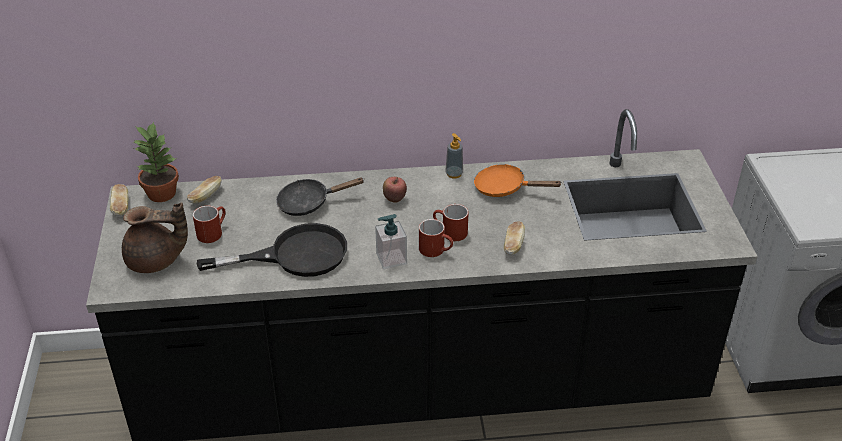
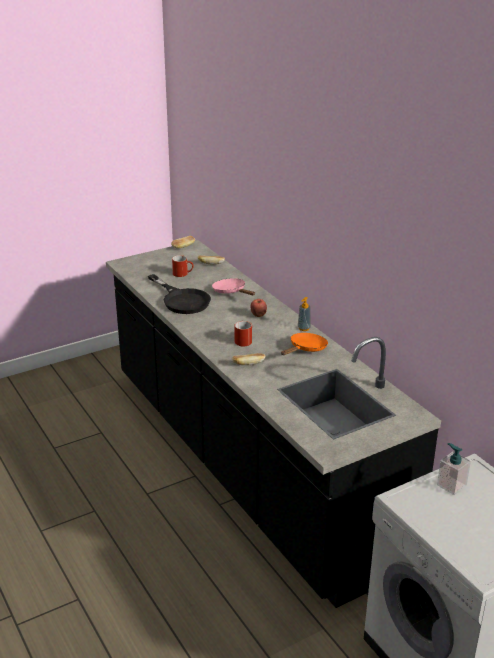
camera: 65 degrees right, 10 degrees down
brown teapot [122,202,188,273] -> none
potted plant [134,121,179,202] -> none
black frying pan [276,177,365,216] -> pink frying pan [212,278,255,295]
soap dispenser [375,214,407,269] -> soap dispenser moved to [437,443,471,495]
red mug [419,219,453,257] -> none
orange frying pan [474,164,561,197] -> orange frying pan turned 45 degrees clockwise [281,333,328,355]

